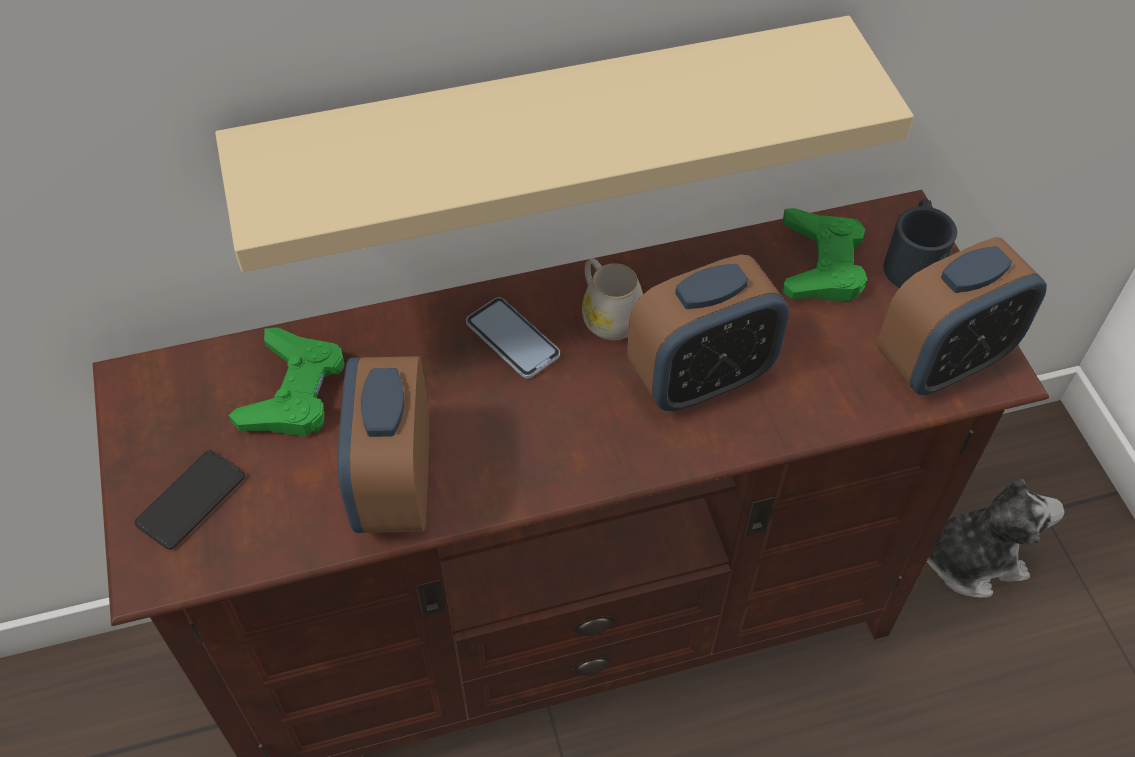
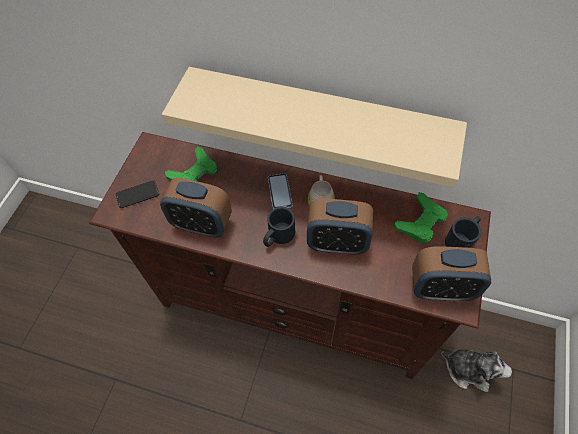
camera: 35 degrees right, 5 degrees up
alarm clock [337,356,429,533] -> alarm clock turned 105 degrees counterclockwise [160,178,232,238]
none -> black mug [263,207,295,247]

